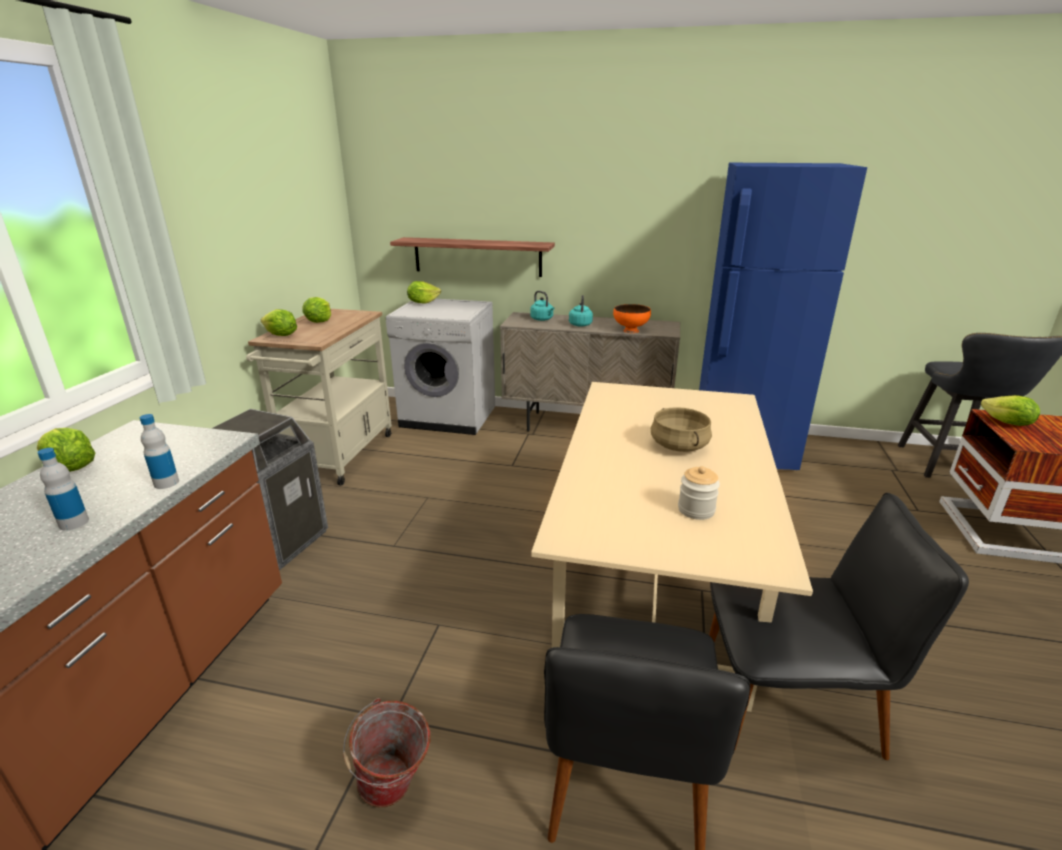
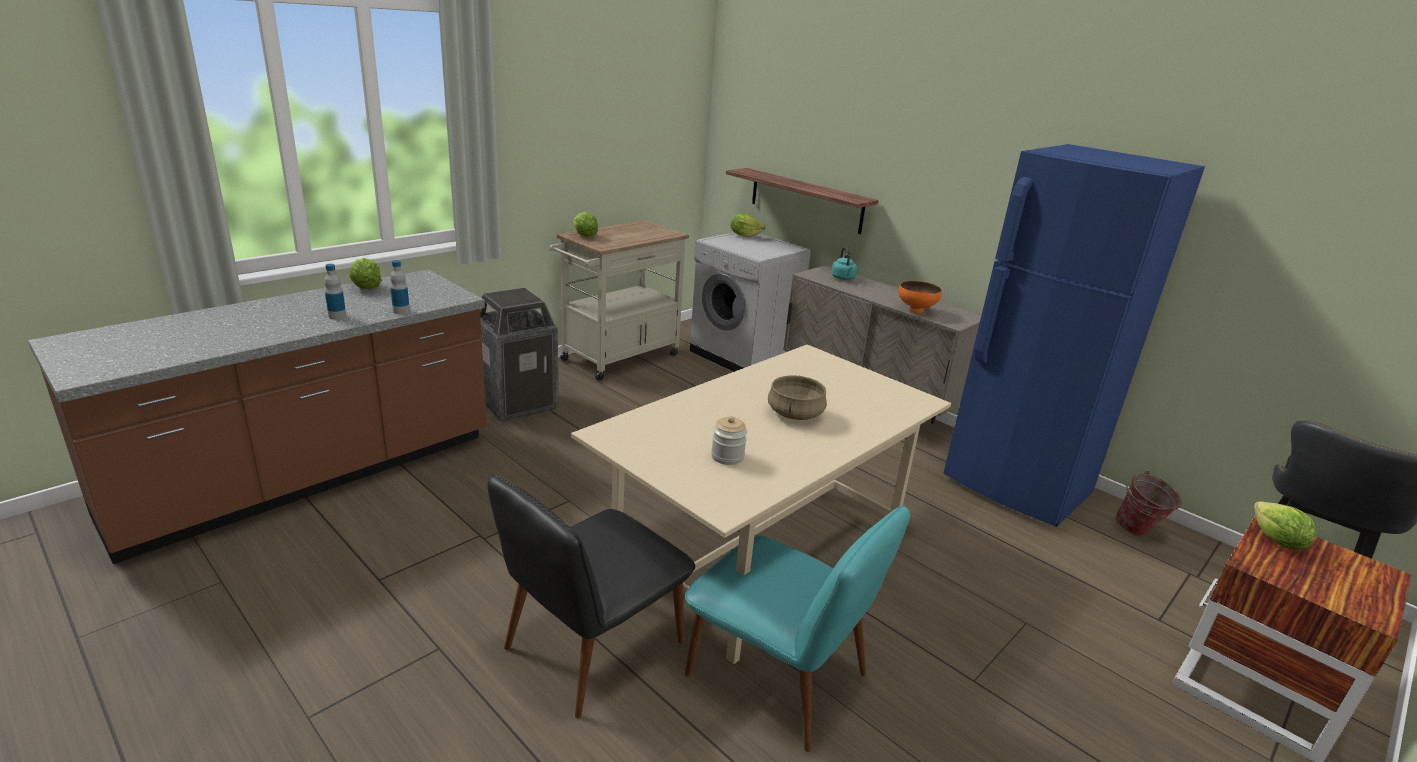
camera: 30 degrees right, 0 degrees up
lettuce [303,297,331,323] -> none
bucket [343,698,430,807] -> bucket moved to [1115,471,1182,536]
turquoise kettle [569,295,593,327] -> none
black chair [709,493,969,760] -> turquoise chair [685,505,910,752]

